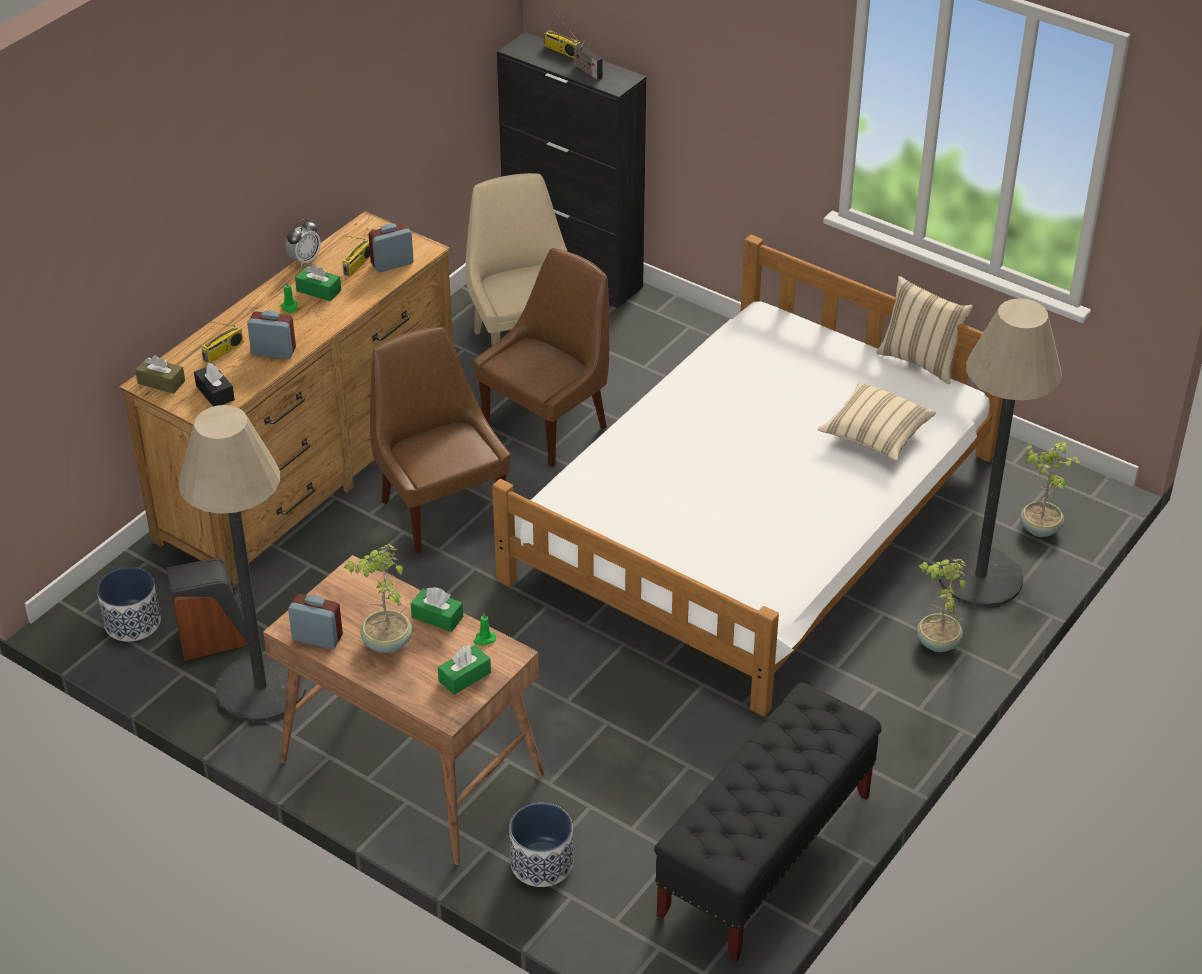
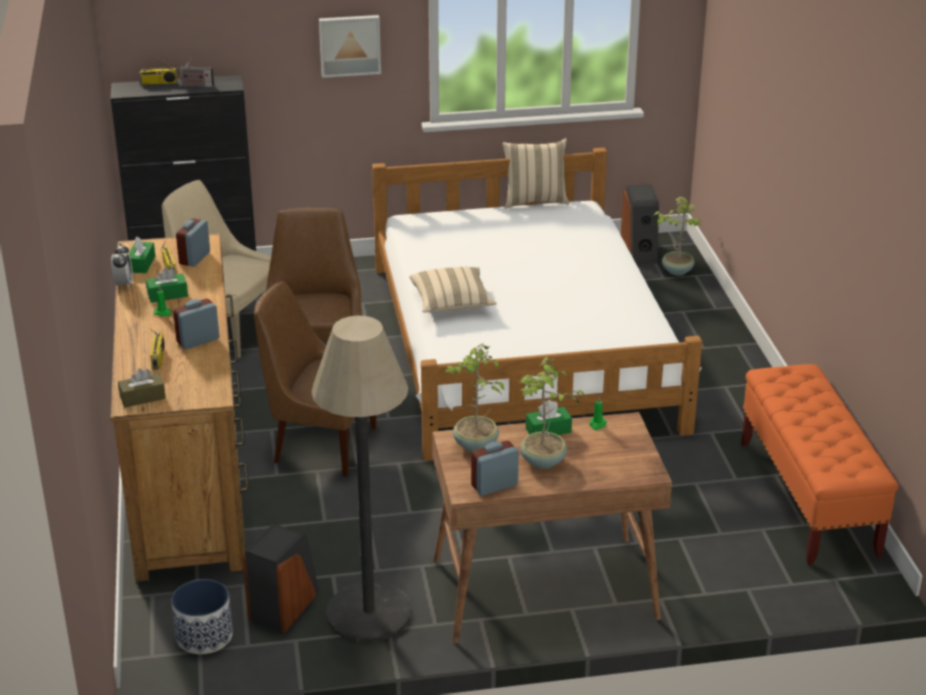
camera: 45 degrees left, 10 degrees down
black tissue box [194,363,235,407] -> none
green tissue box [438,645,491,695] -> green tissue box moved to [129,236,155,273]
planter [509,803,573,887] -> none
black bench [654,683,882,962] -> orange bench [741,364,899,565]
beige pillow [818,383,936,461] -> beige pillow moved to [409,267,497,313]
potted plant [917,559,966,652] -> potted plant moved to [444,343,504,452]
floor lamp [938,298,1062,607] -> none
none -> picture [319,15,381,78]
none -> speaker [621,184,659,264]

